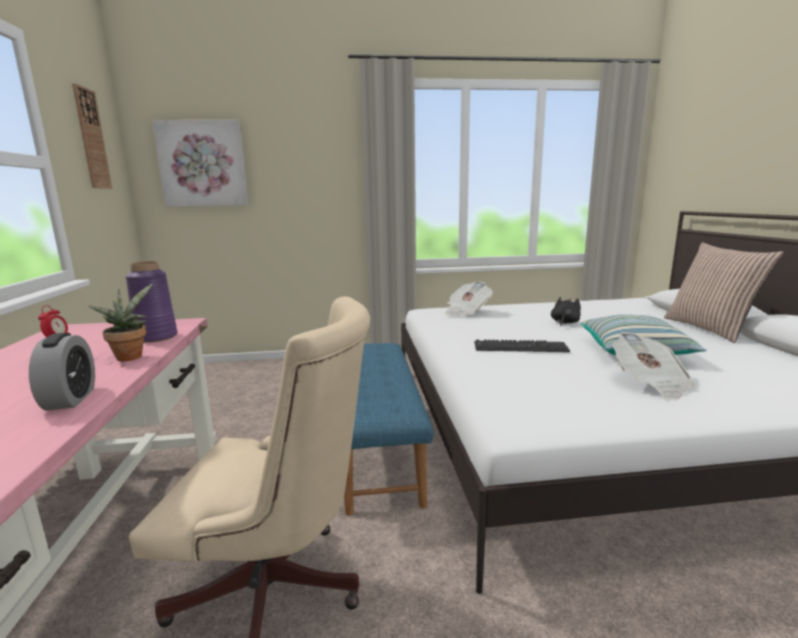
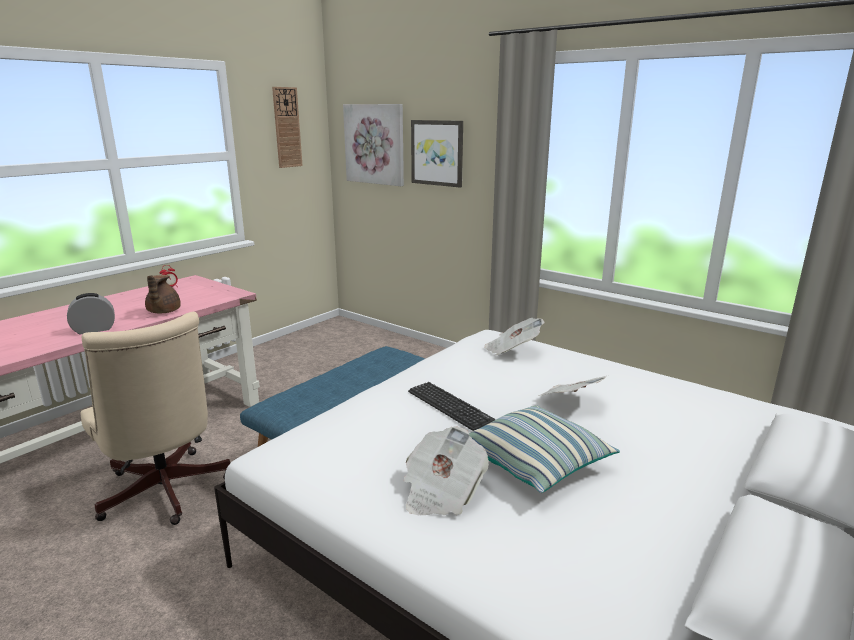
camera: 45 degrees right, 5 degrees up
alarm clock [29,333,95,411] -> alarm clock turned 150 degrees counterclockwise [67,293,115,335]
potted plant [88,284,153,361] -> brown teapot [145,275,181,313]
purple vase [125,261,177,343] -> none
black plush toy [551,297,581,326] -> newspaper [538,376,606,396]
pillow [664,243,784,343] -> none
none -> picture [411,120,463,188]

